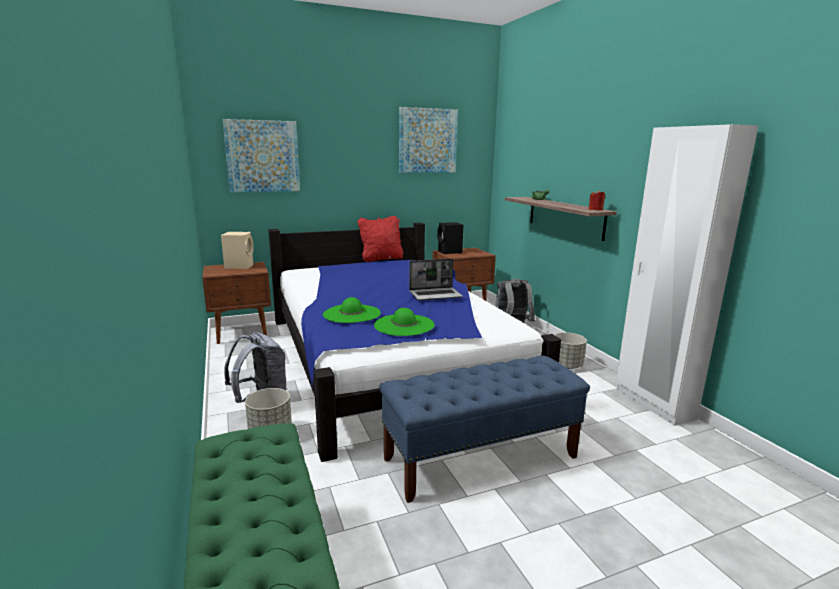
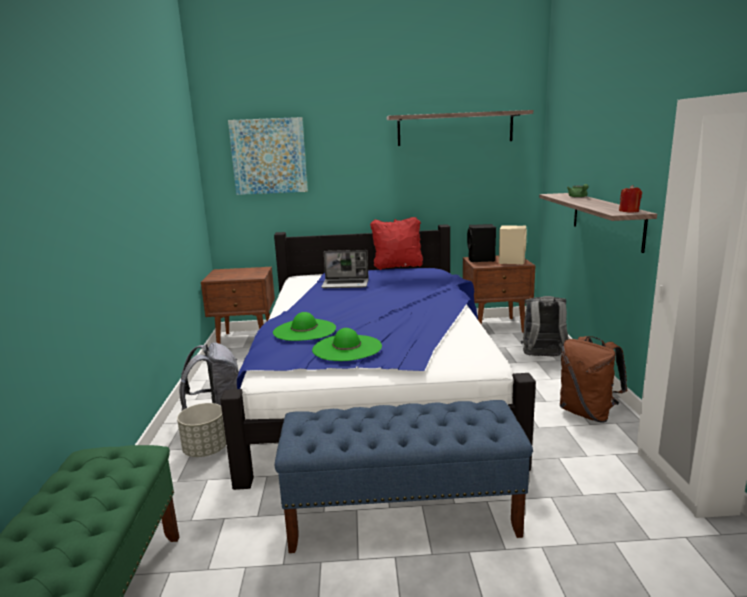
camera: 20 degrees right, 0 degrees up
beige speaker [221,232,254,269] -> beige speaker moved to [499,225,527,264]
picture [399,107,458,173] -> shelf [387,110,533,146]
laptop [409,259,463,300] -> laptop moved to [321,250,369,288]
grey planter [555,332,587,369] -> brown backpack [560,336,627,422]

